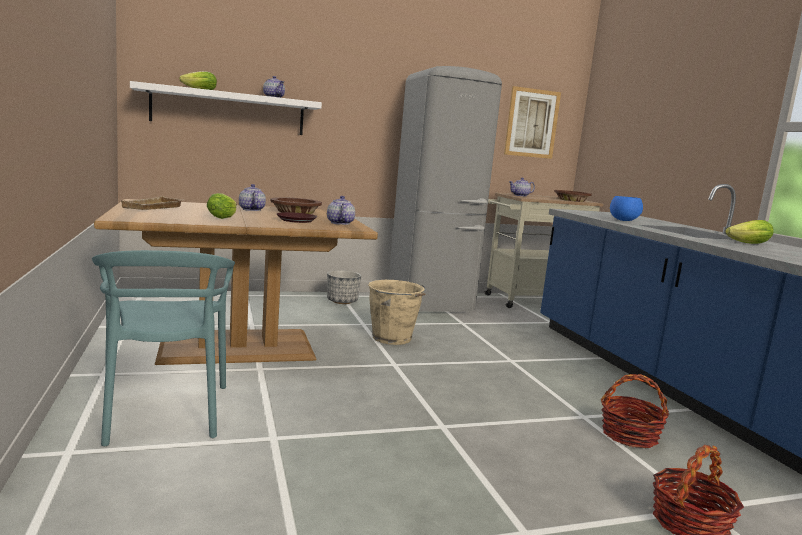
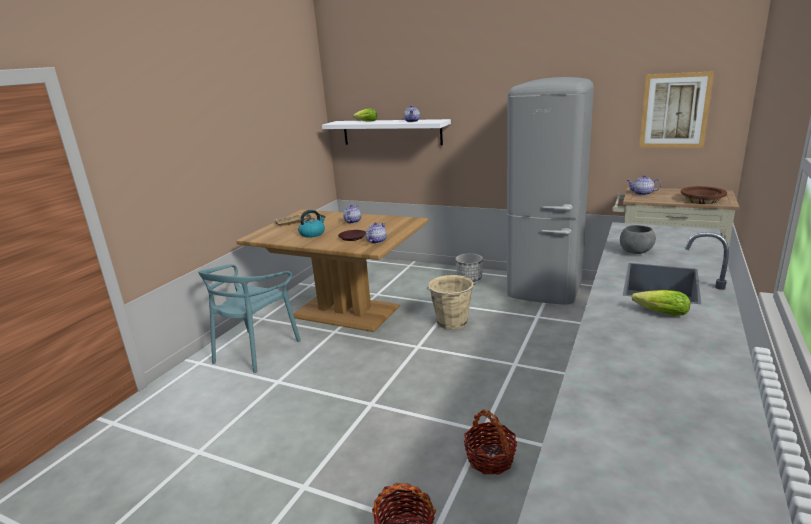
camera: 45 degrees right, 10 degrees up
lettuce [207,193,237,219] -> kettle [298,210,326,238]
brown bowl [270,197,322,214] -> none
blue bowl [610,196,643,221] -> grey bowl [620,225,656,254]

